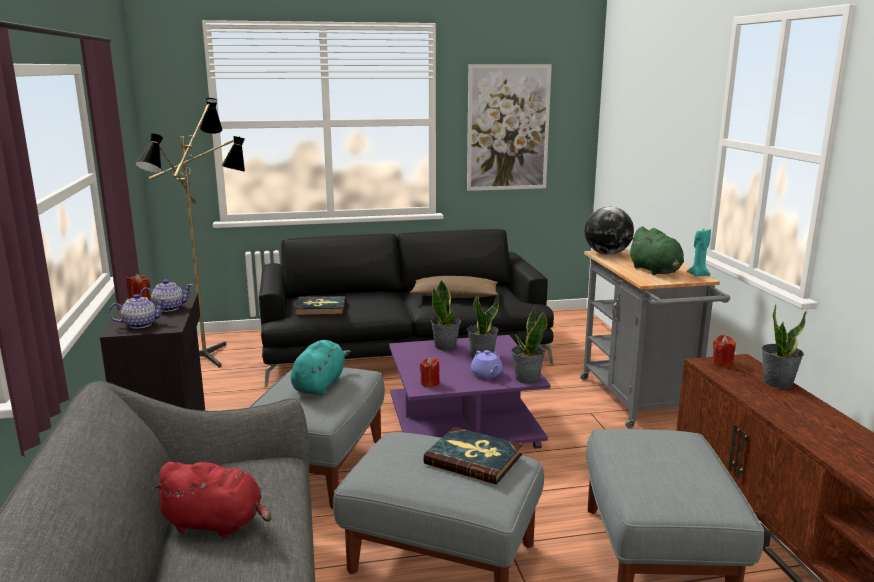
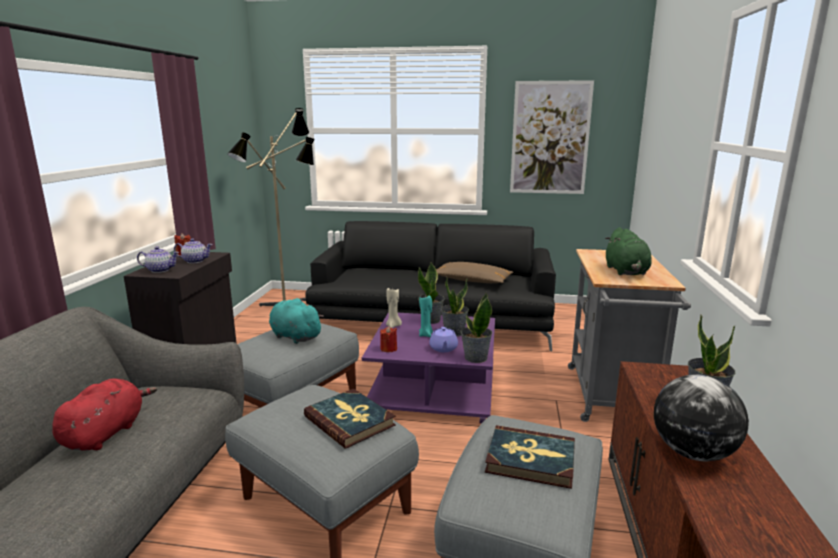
camera: 20 degrees right, 0 degrees up
red plush toy [151,462,271,537] -> red plush toy turned 105 degrees counterclockwise [52,379,157,451]
turquoise plush toy [291,340,351,395] -> turquoise plush toy turned 90 degrees counterclockwise [269,298,324,344]
book [294,296,346,316] -> book moved to [485,425,575,489]
globe [585,207,634,255] -> globe moved to [654,375,749,461]
turquoise candle [687,227,711,277] -> turquoise candle moved to [419,296,433,337]
red candle [712,335,736,367] -> none
none -> beige candle [386,288,402,328]

